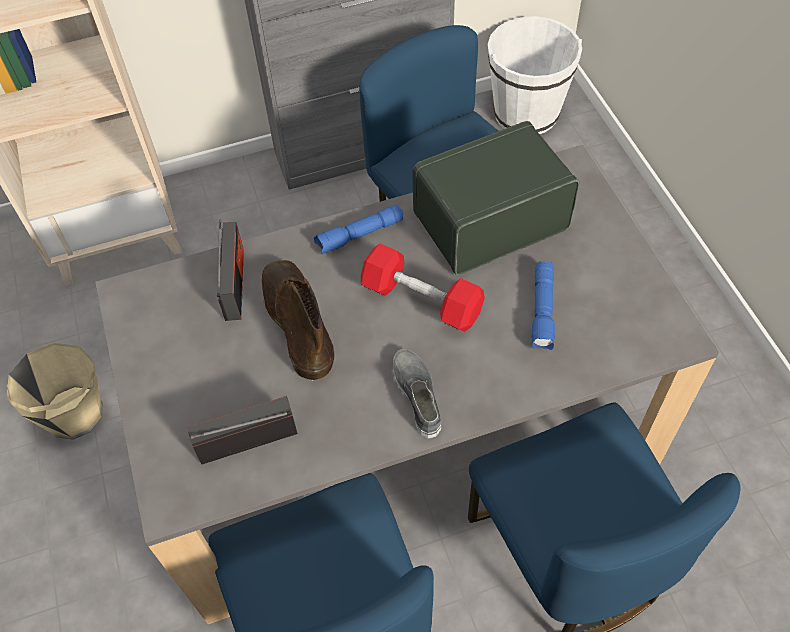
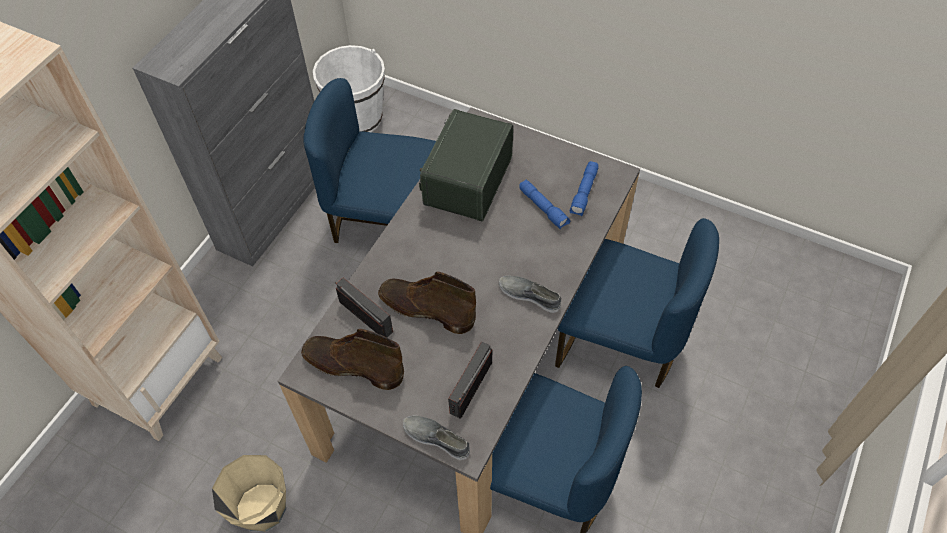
camera: 45 degrees left, 0 degrees up
blue flashlight [314,205,403,254] -> blue flashlight moved to [569,161,598,216]
red dumbbell [361,243,485,332] -> none
none -> brown boot [301,329,404,390]
none -> grey shoe [403,415,470,460]

